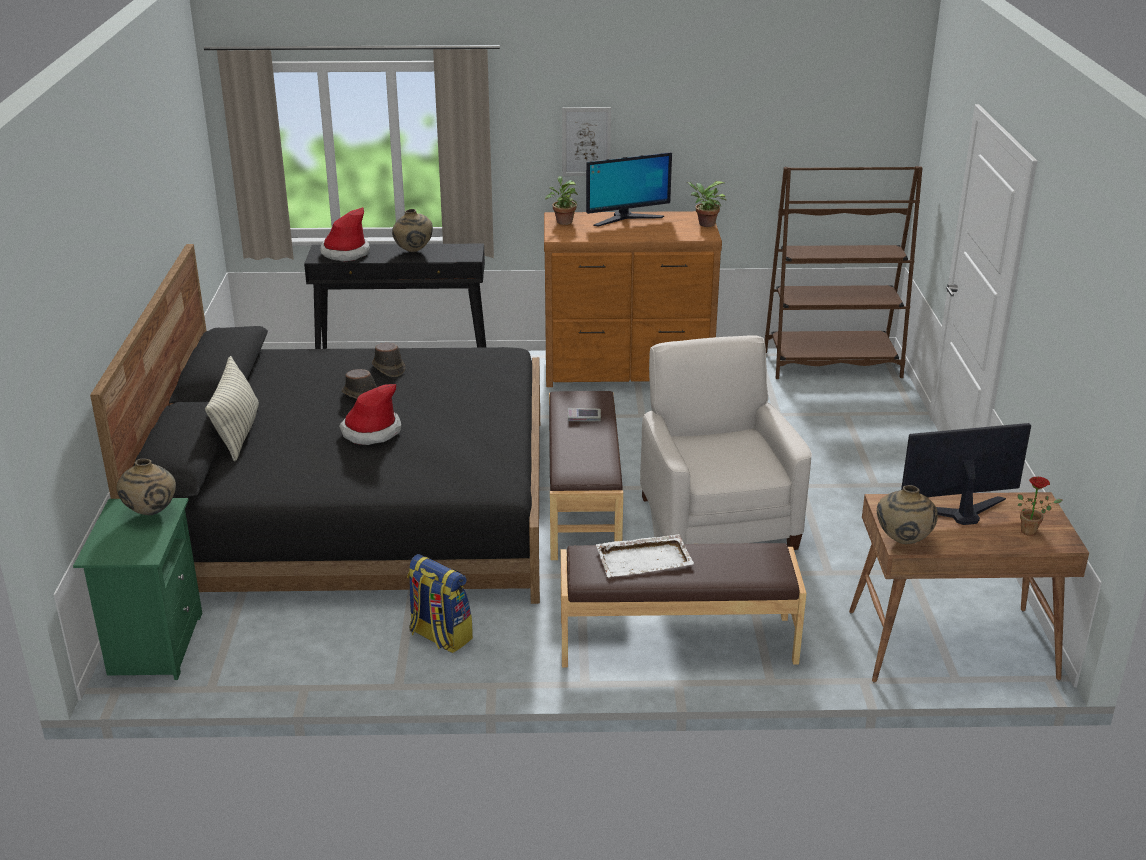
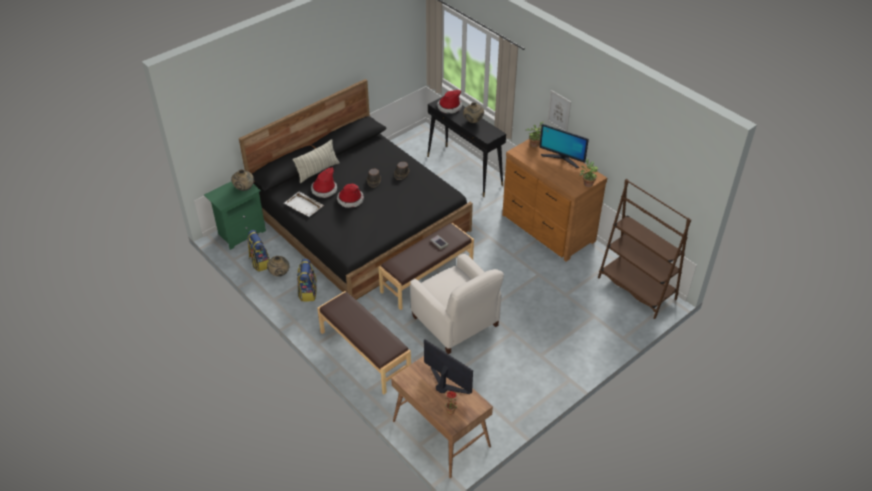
camera: 50 degrees right, 15 degrees up
white tray [596,534,694,577] -> white tray moved to [284,191,324,217]
white armchair [640,335,812,550] -> white armchair turned 105 degrees clockwise [410,254,504,354]
beige vase [877,485,938,544] -> beige vase moved to [267,256,290,277]
none -> backpack [247,230,270,272]
none -> hat [311,167,337,198]

